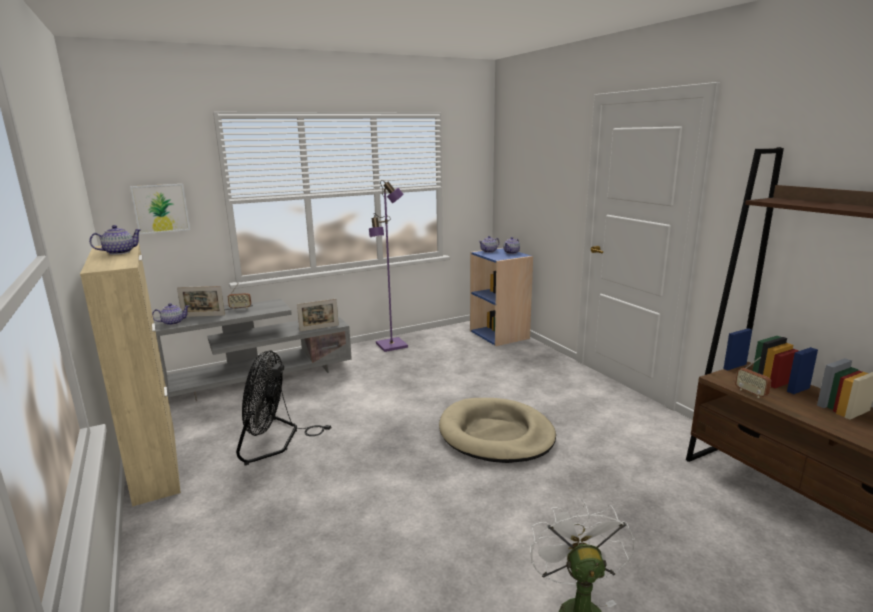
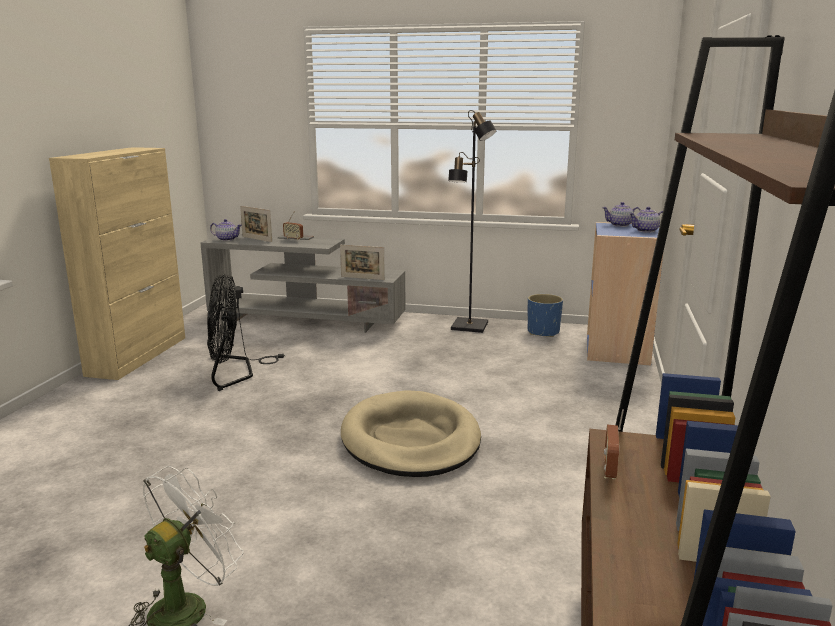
camera: 40 degrees right, 0 degrees up
teapot [89,225,142,255] -> none
picture [130,184,190,234] -> none
black fan [236,350,331,466] -> black fan turned 60 degrees counterclockwise [207,274,286,391]
purple floor lamp [369,180,408,352] -> black floor lamp [448,110,496,333]
none -> blue planter [528,294,563,337]

